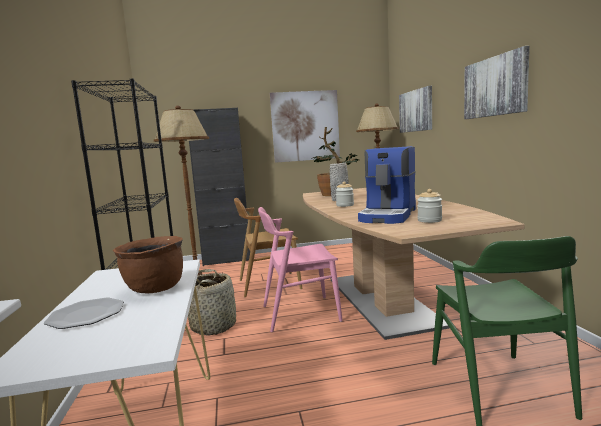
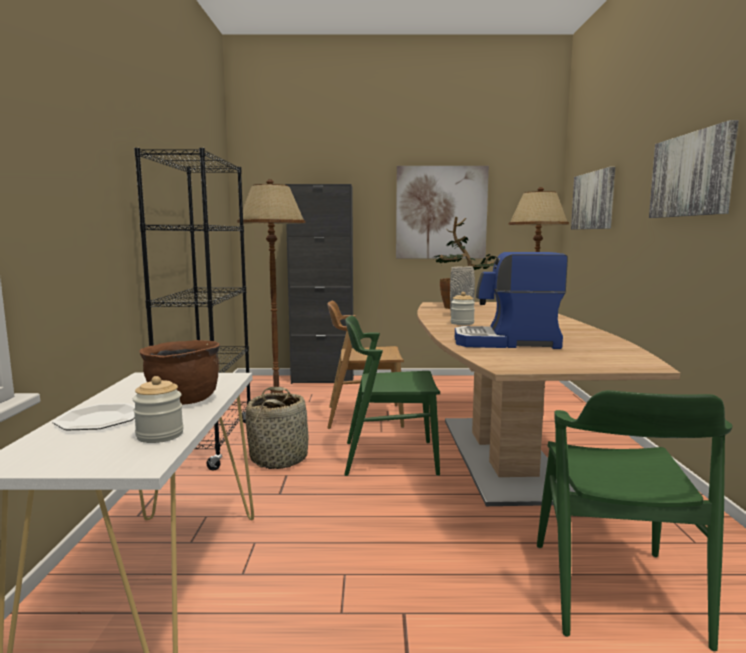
camera: 10 degrees right, 0 degrees up
pink chair [258,207,343,332] -> green chair [344,315,440,476]
coffee machine [358,146,416,224] -> coffee machine turned 60 degrees clockwise [455,252,568,349]
jar [417,189,442,223] -> jar moved to [133,376,184,443]

